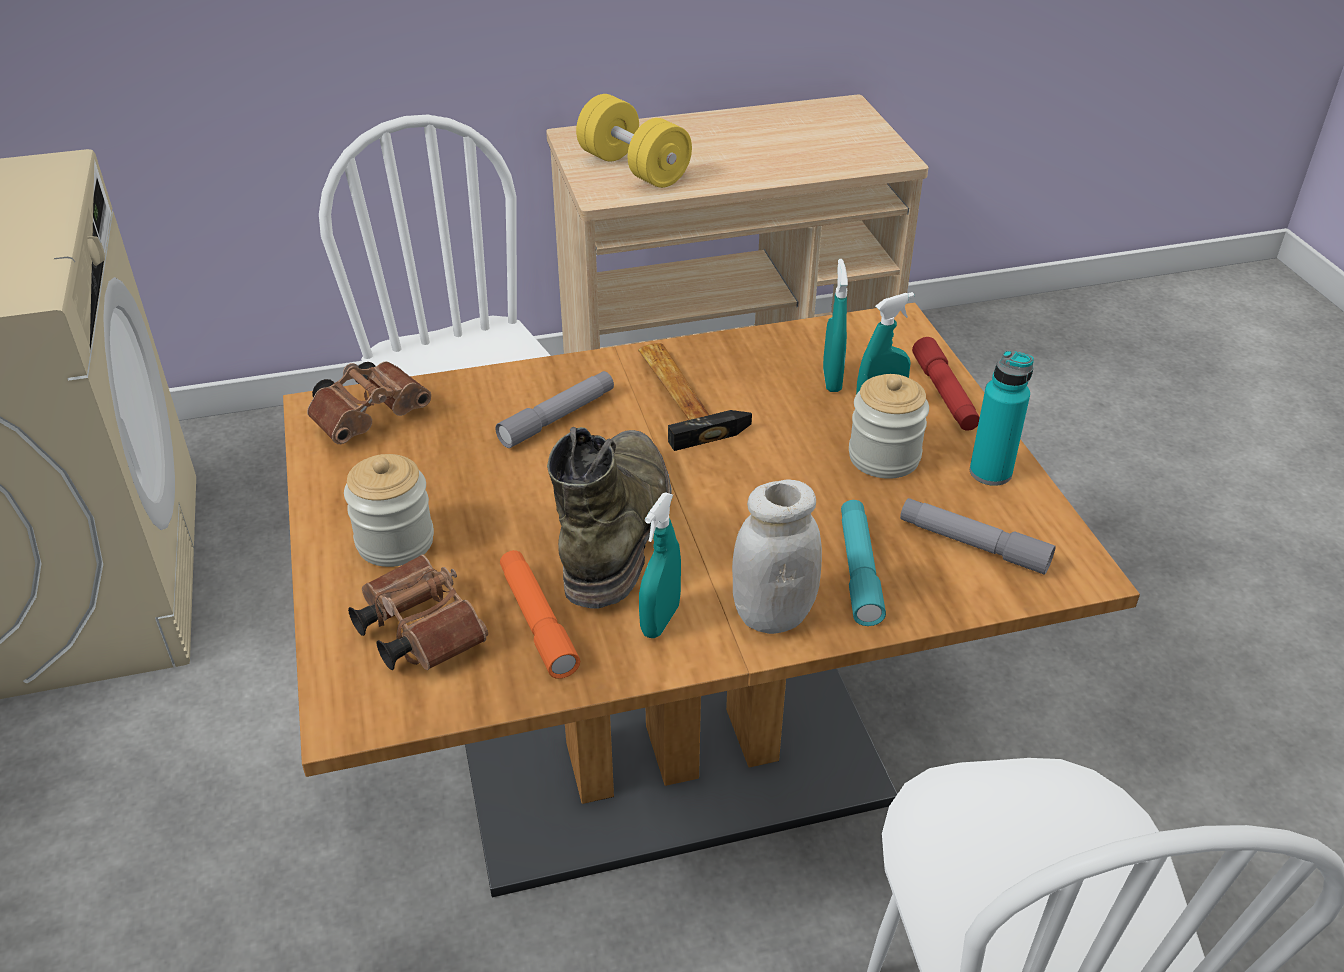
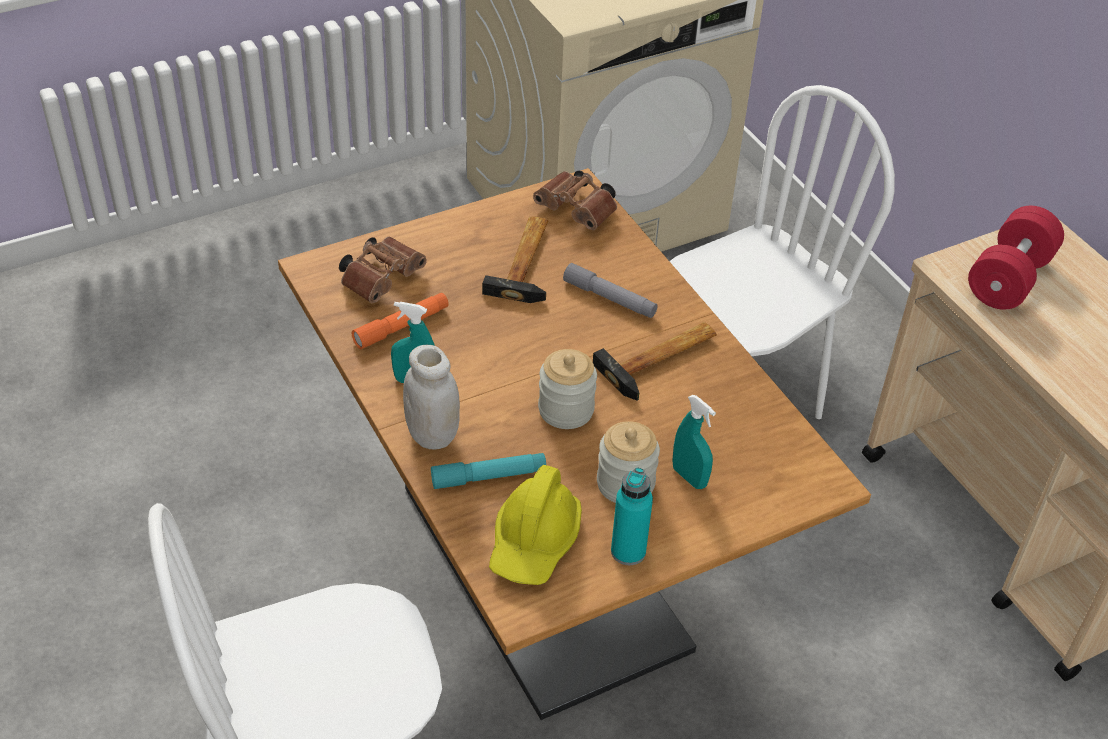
camera: 75 degrees right, 5 degrees up
jar [344,454,434,567] -> jar moved to [538,349,597,429]
green boot [547,427,672,608] -> none
yellow dumbbell [576,94,692,188] -> red dumbbell [968,206,1064,310]
turquoise spray bottle [823,259,848,392] -> none
grey flashlight [900,498,1056,575] -> yellow hard hat [489,465,582,585]
red flashlight [912,337,980,431] -> none
none -> hammer [482,216,548,303]

